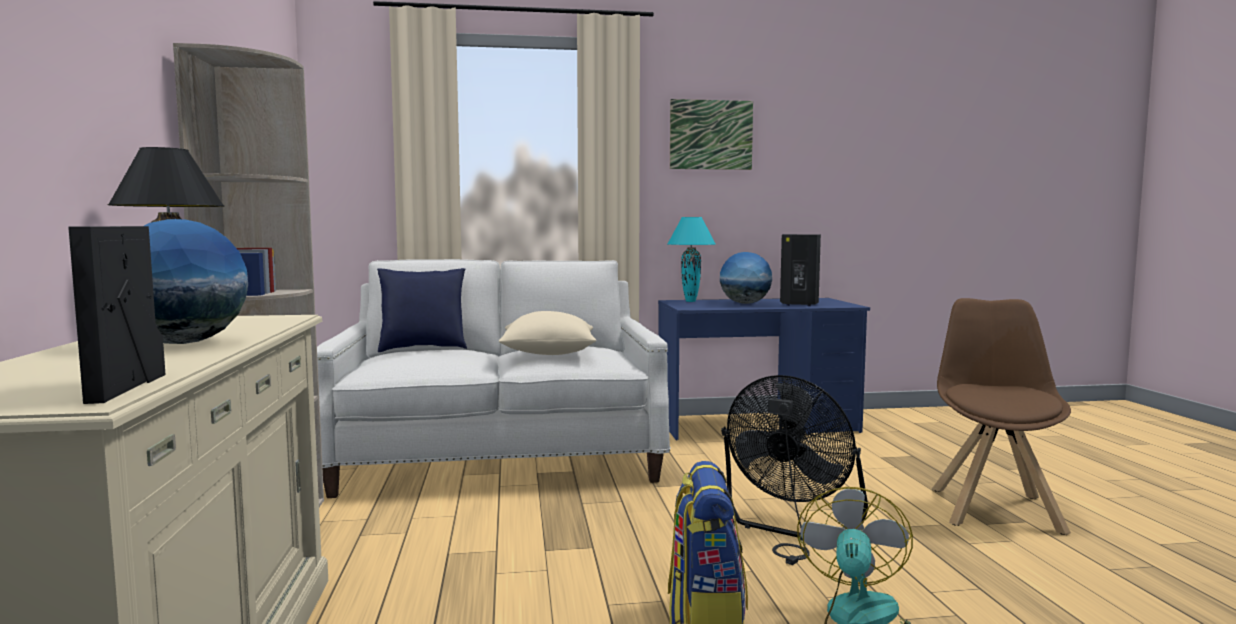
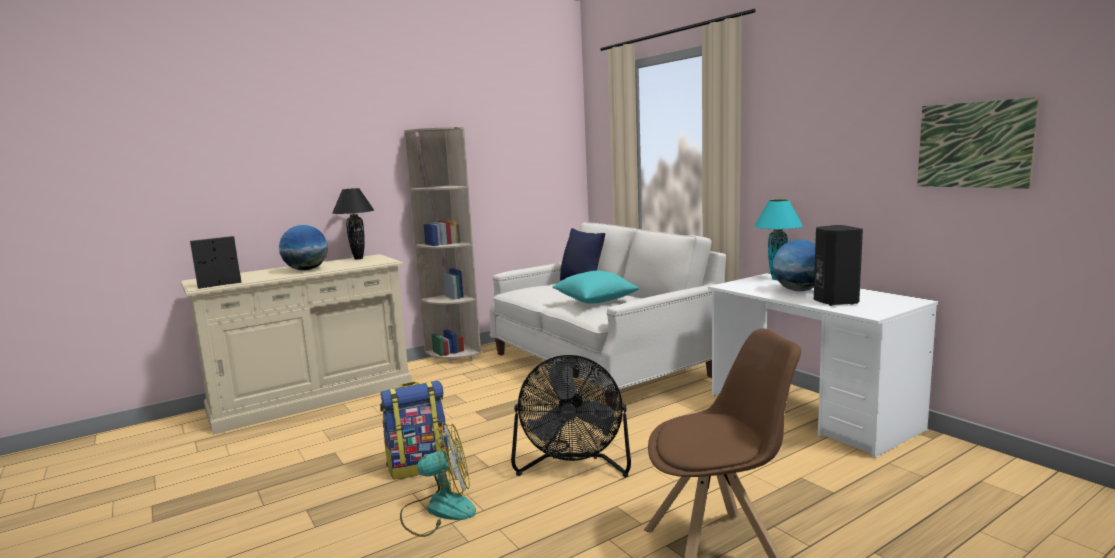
camera: 65 degrees right, 5 degrees up
beige pillow [499,311,596,355] -> turquoise pillow [552,271,639,304]
blue desk [658,298,870,440] -> white desk [708,273,938,458]
picture [670,99,753,170] -> picture moved to [917,97,1039,189]
black fan [721,375,868,565] -> black fan turned 90 degrees clockwise [511,355,631,478]

